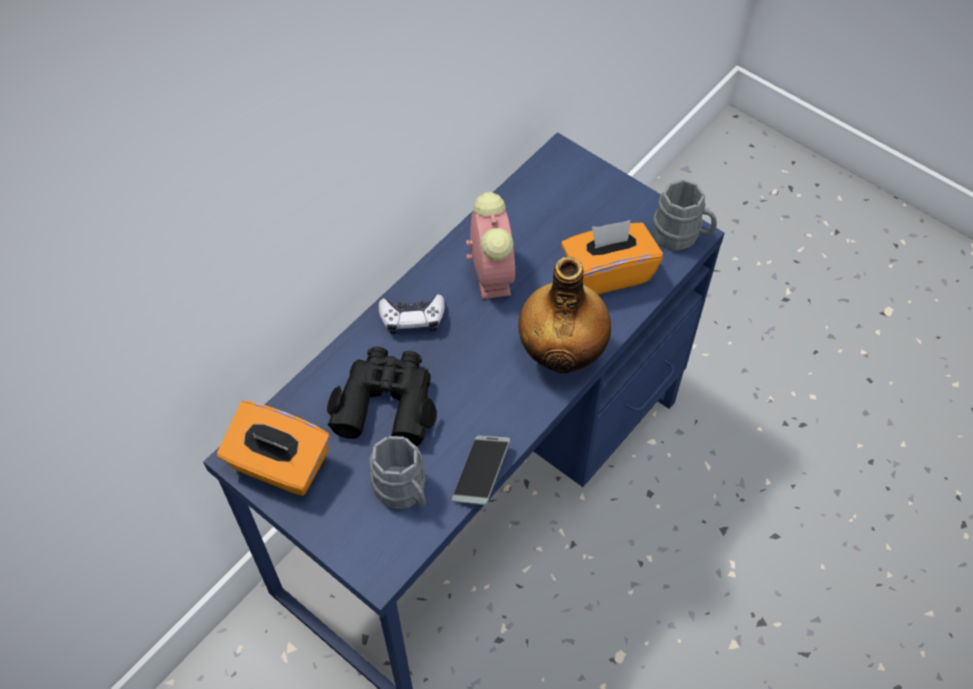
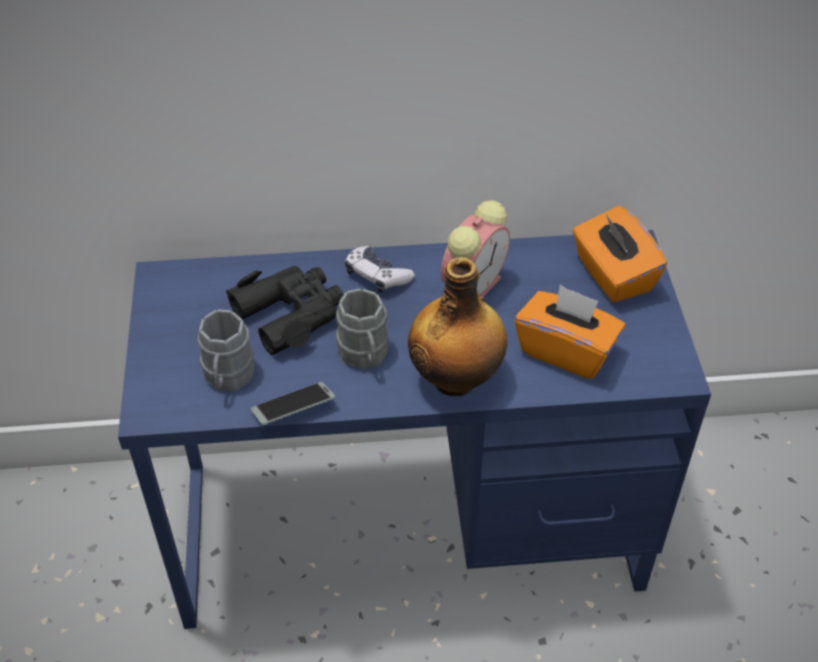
camera: 45 degrees right, 10 degrees down
orange tissue box [217,401,330,496] -> orange tissue box moved to [573,206,667,303]
grey mug [652,180,717,251] -> grey mug moved to [336,289,388,369]

